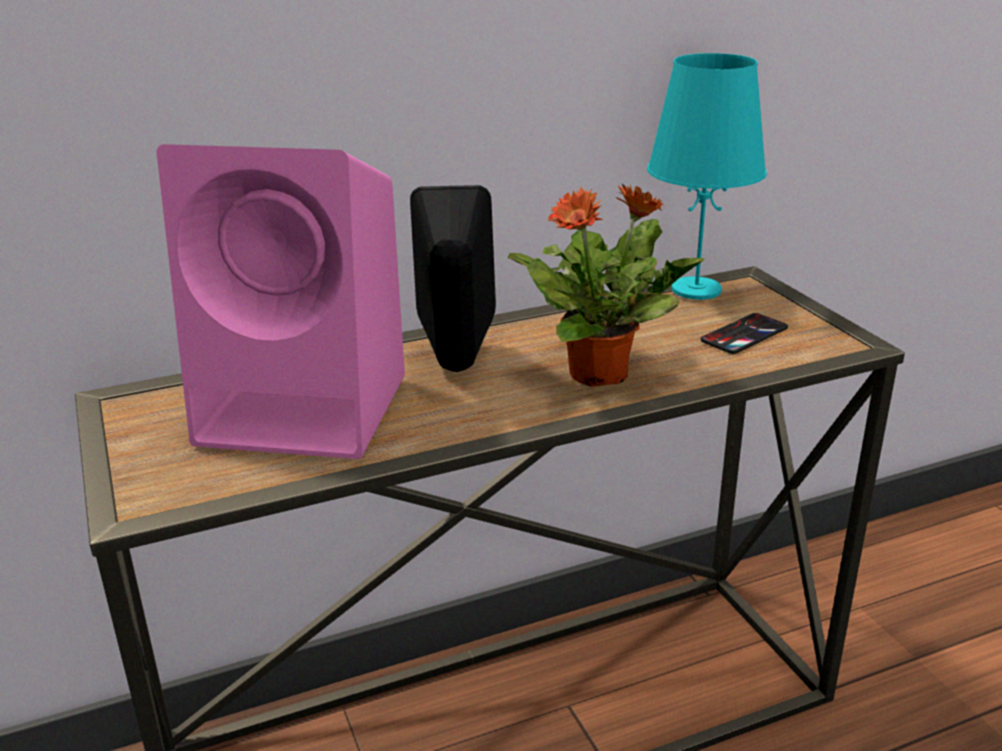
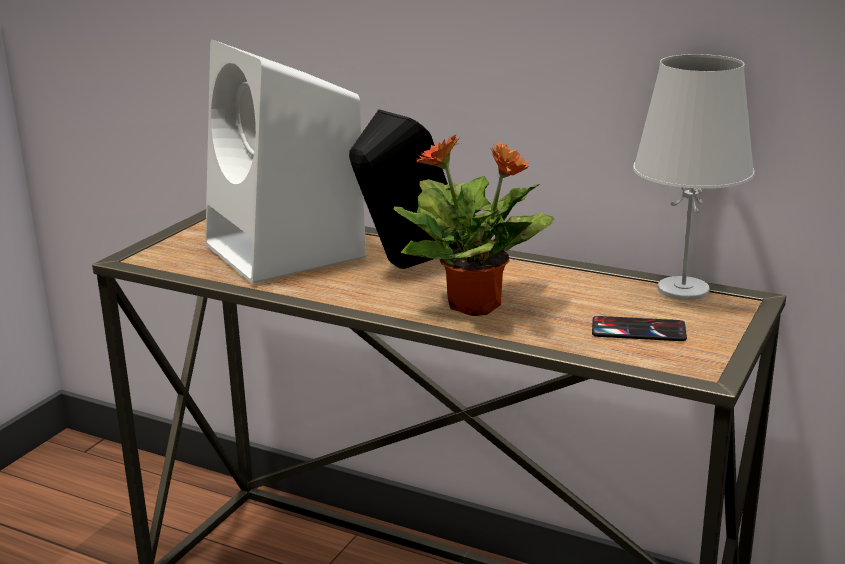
camera: 50 degrees right, 5 degrees down
pink speaker [157,144,405,459] -> white speaker [205,40,366,284]
turquoise table lamp [647,53,767,300] -> white table lamp [633,54,755,300]

